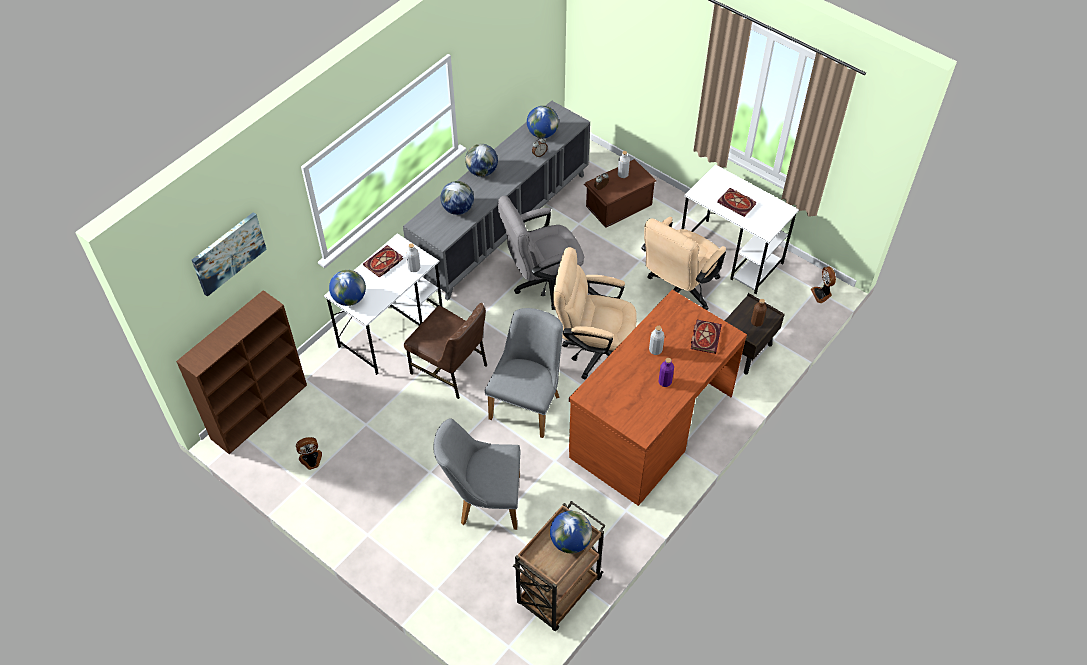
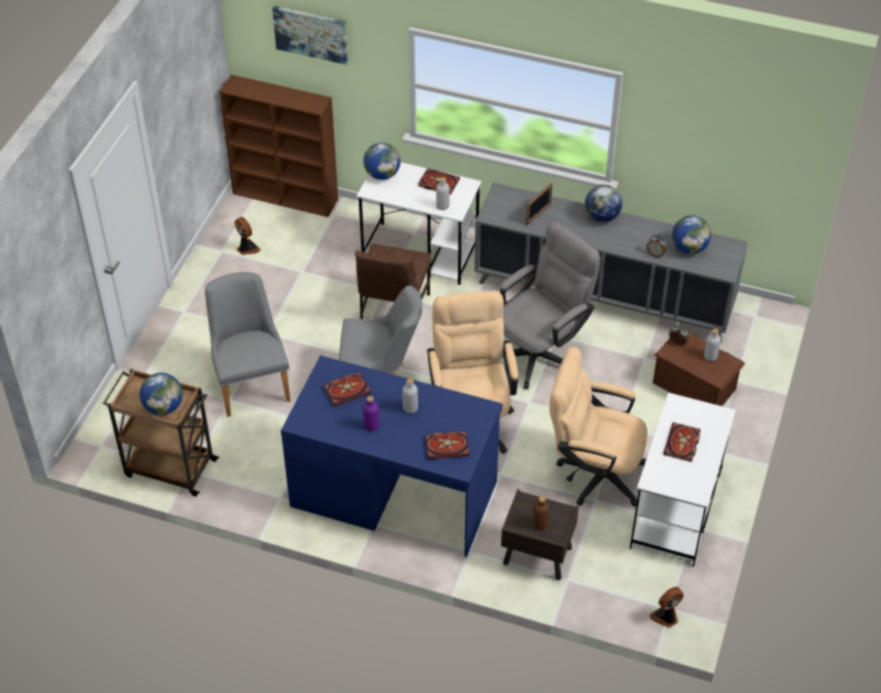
camera: 70 degrees right, 5 degrees down
globe [440,181,474,215] -> picture frame [526,183,552,226]
grey office chair [498,196,590,310] -> grey office chair turned 90 degrees clockwise [500,222,601,389]
brown desk [569,290,747,506] -> blue desk [281,355,502,557]
none -> book [323,372,371,407]

